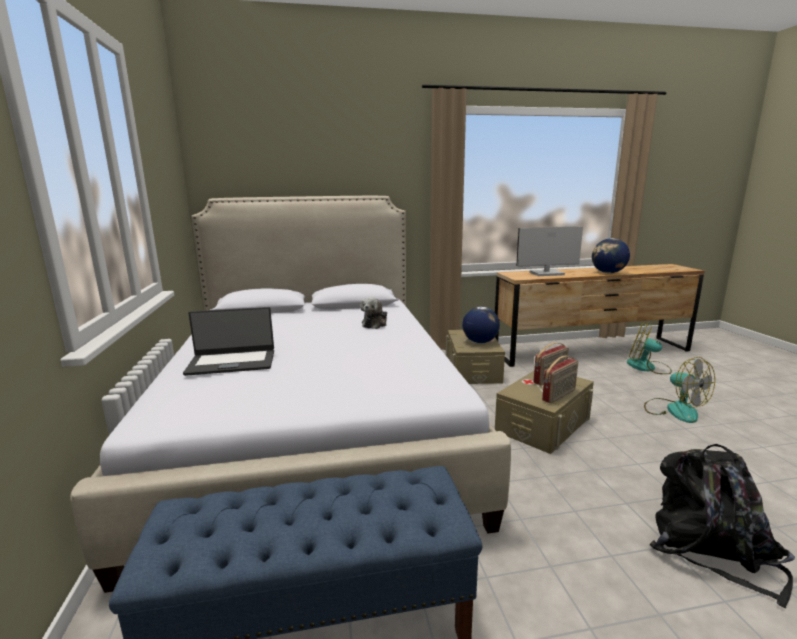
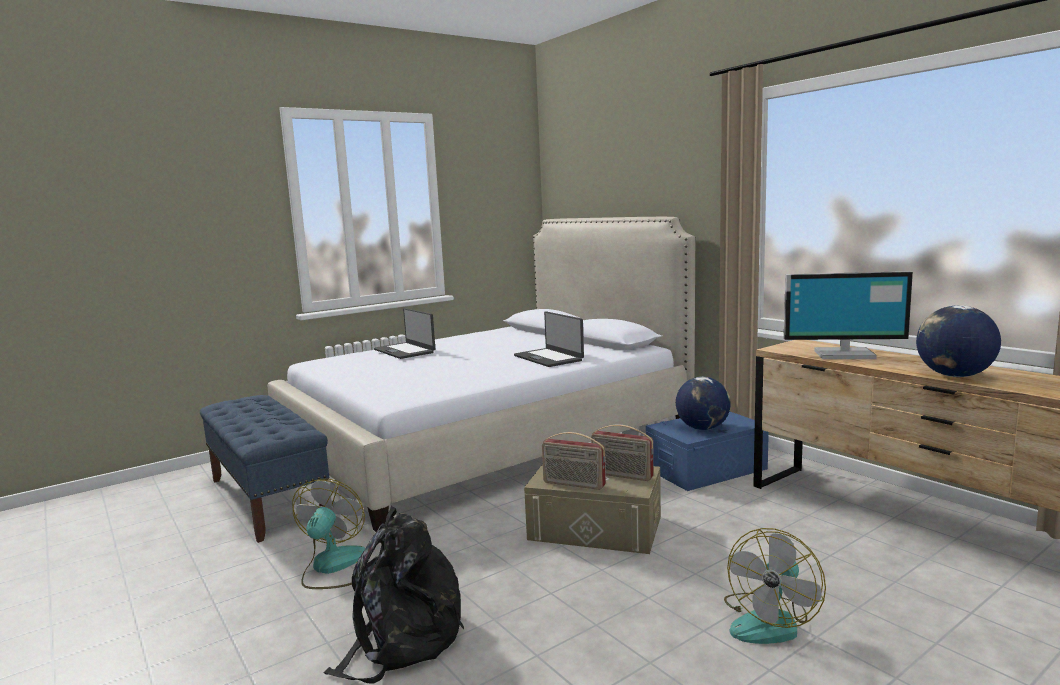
camera: 65 degrees right, 5 degrees down
plush toy [360,297,387,329] -> laptop [514,311,584,367]
beige storage box [446,330,505,384] -> blue storage box [646,411,769,491]
monitor [516,226,583,276] -> monitor turned 135 degrees clockwise [784,271,913,359]
fan [627,323,672,374] -> fan moved to [292,479,365,589]

